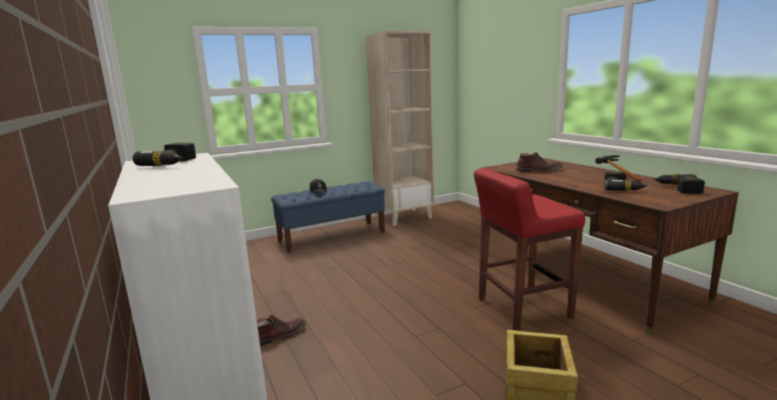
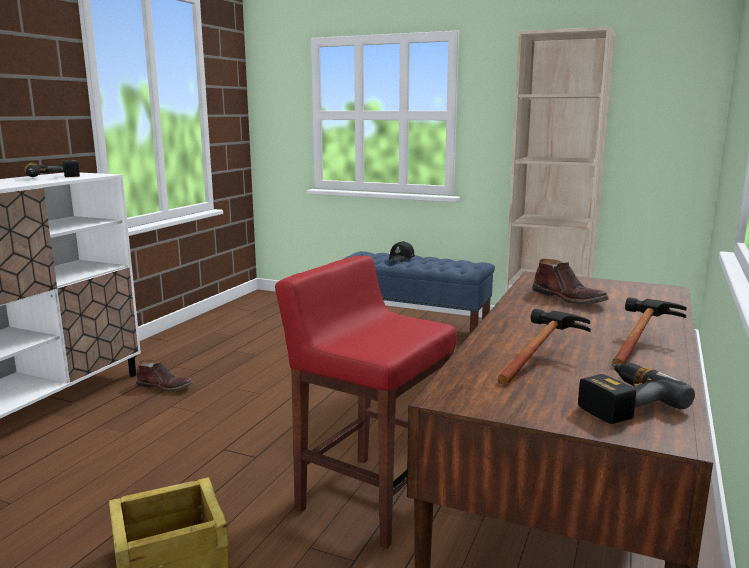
camera: 50 degrees right, 0 degrees up
power drill [604,172,648,191] -> hammer [498,309,591,384]

